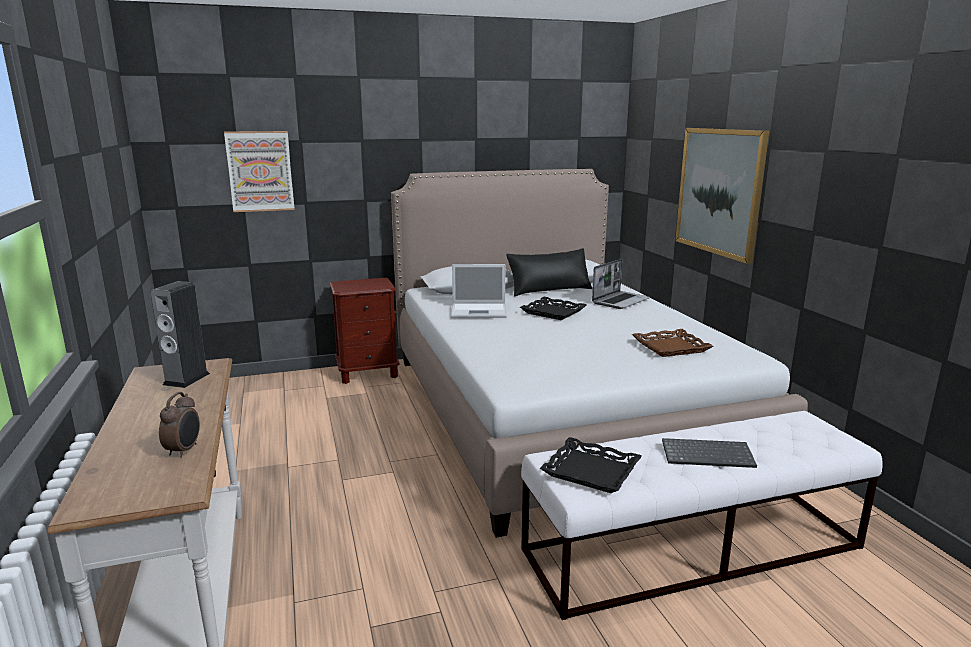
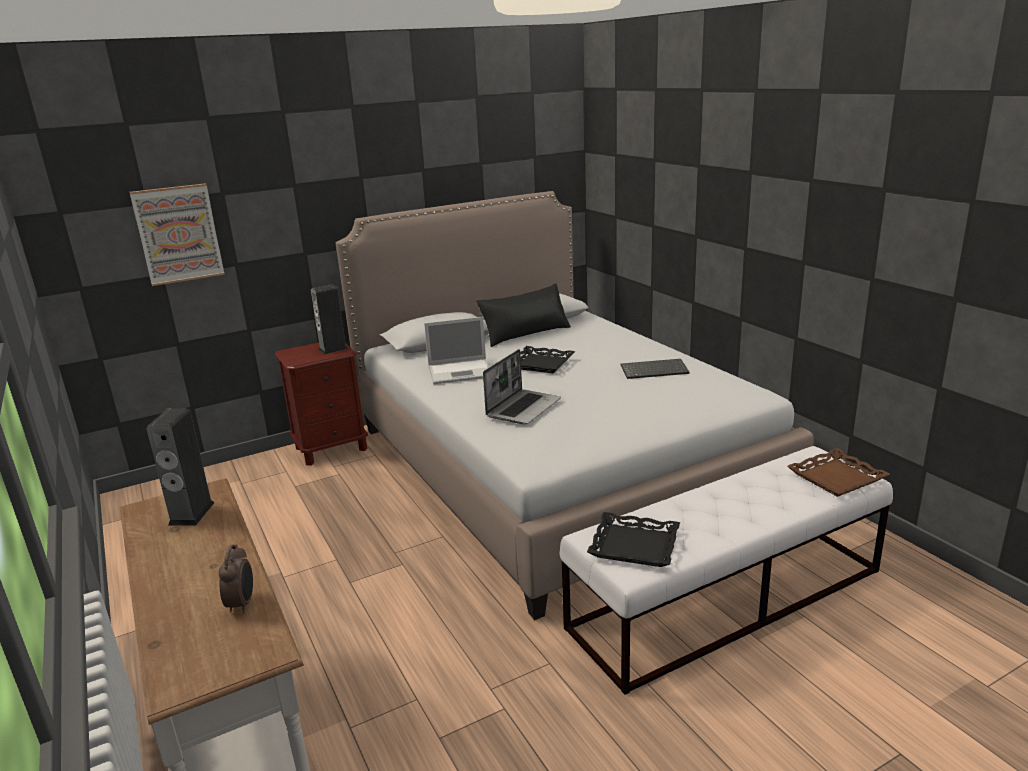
camera: 10 degrees left, 5 degrees up
laptop [592,259,650,309] -> laptop moved to [483,349,561,424]
brown tray [632,329,713,357] -> brown tray moved to [787,448,890,497]
keyboard [662,438,757,468] -> keyboard moved to [621,359,689,379]
picture [675,128,769,264] -> none
none -> speaker [310,284,348,355]

